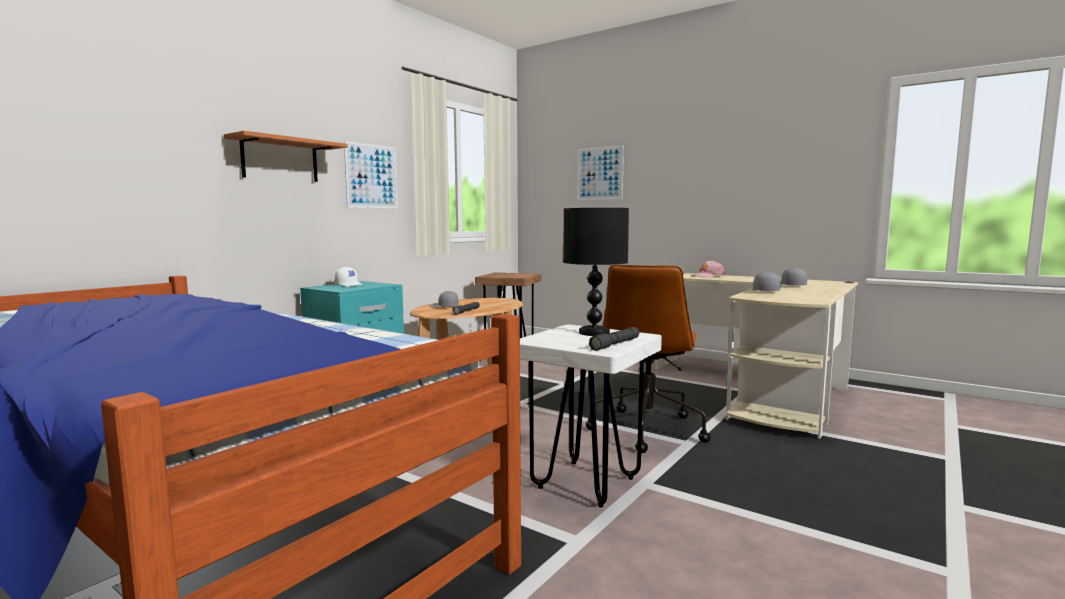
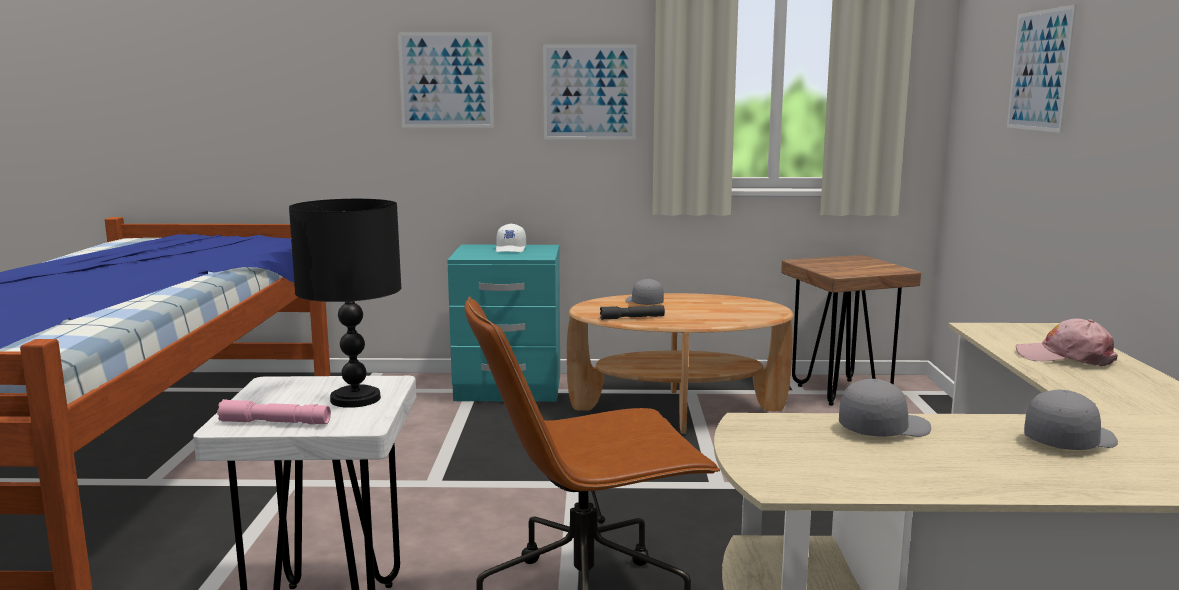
camera: 55 degrees right, 5 degrees up
shelf [224,131,348,182] -> picture [398,32,494,127]
grey flashlight [589,327,639,351] -> pink flashlight [217,399,331,425]

